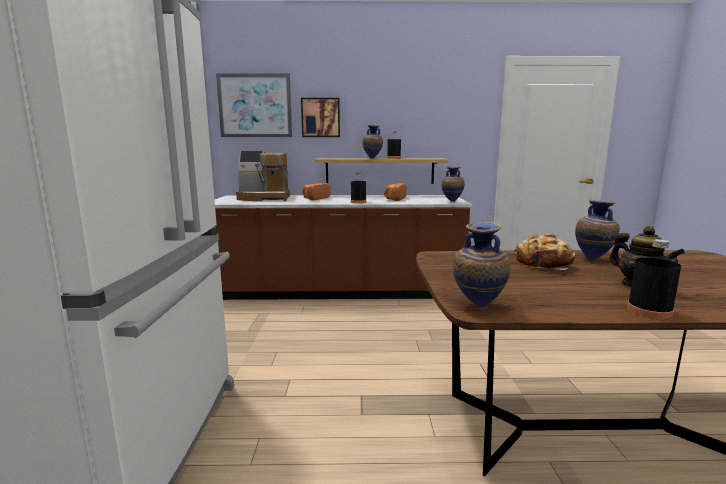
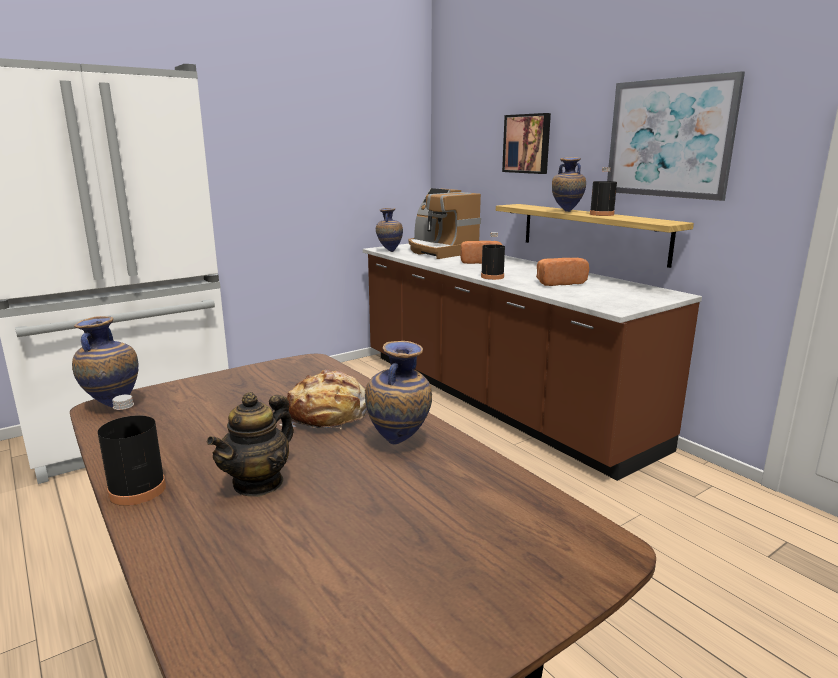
camera: 55 degrees right, 5 degrees up
picture [216,73,292,137] -> picture moved to [607,71,745,201]
vase [442,166,465,202] -> vase moved to [376,208,403,252]

